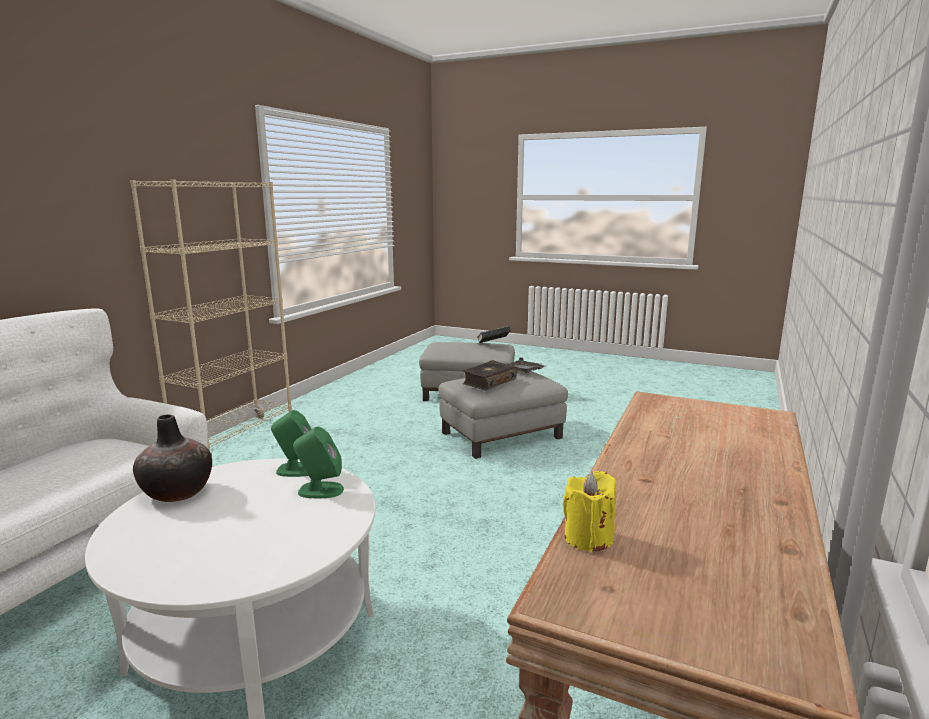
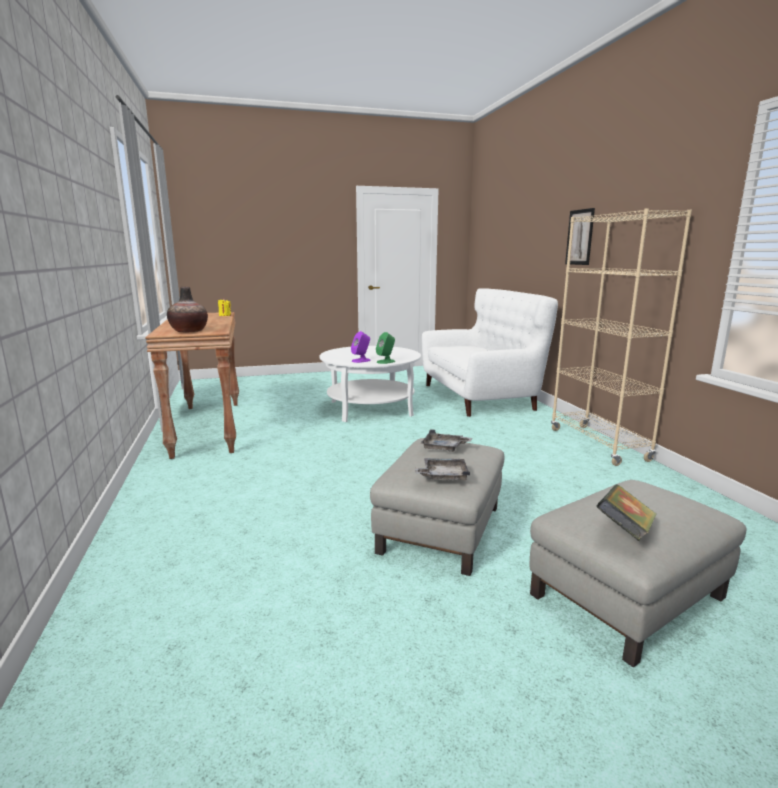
camera: 140 degrees right, 0 degrees up
vase [133,414,212,502] -> vase moved to [167,287,208,333]
green speaker [293,426,344,498] -> purple speaker [351,331,371,363]
book [462,360,517,390] -> grey tray [421,429,472,452]
none -> picture [565,208,595,265]

